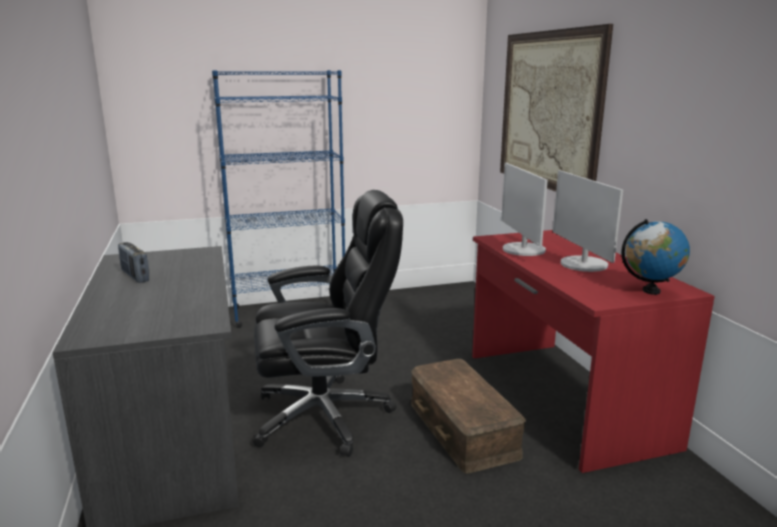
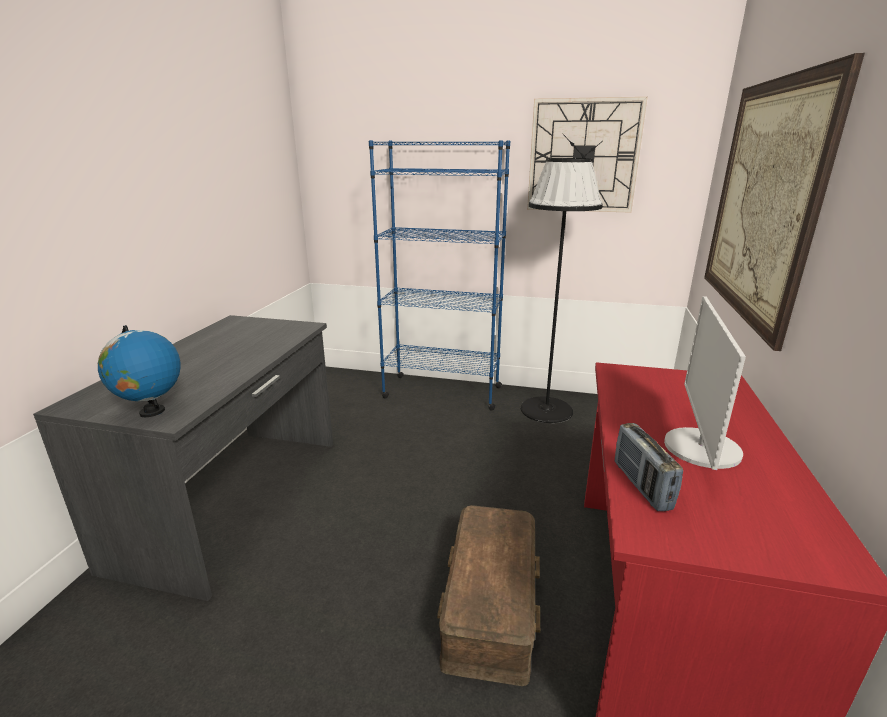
camera: 30 degrees right, 5 degrees up
radio [118,242,150,283] -> radio moved to [615,423,683,511]
black office chair [253,190,403,457] -> none
monitor [501,163,548,256] -> none
globe [621,219,690,295] -> globe moved to [98,325,181,417]
none -> black floor lamp [521,158,603,423]
none -> wall clock [527,97,648,213]

